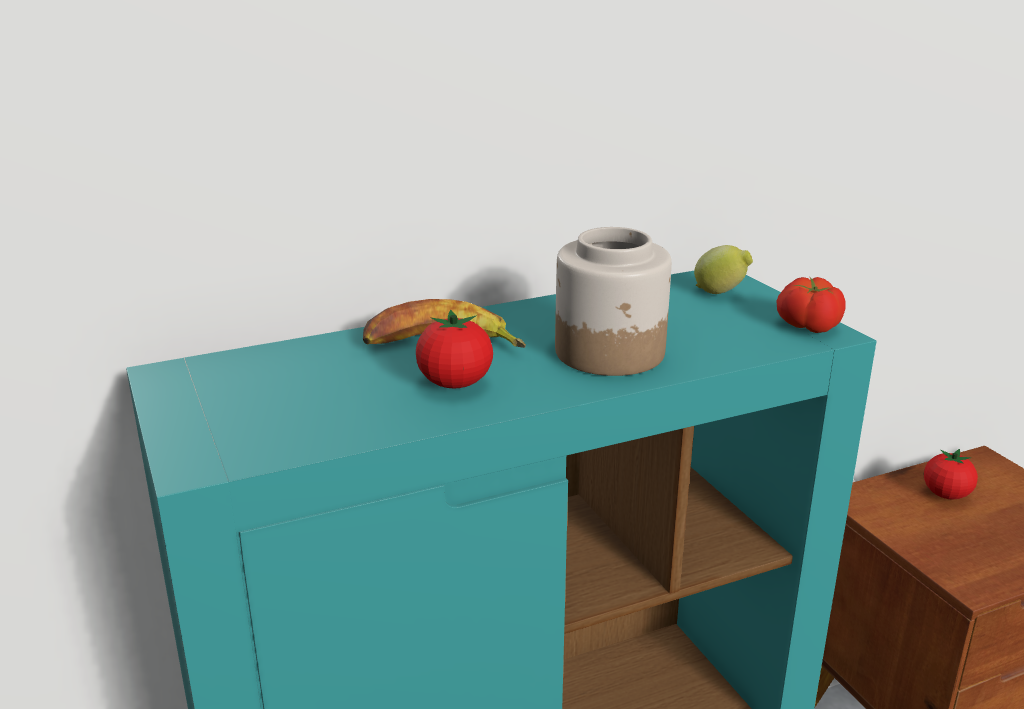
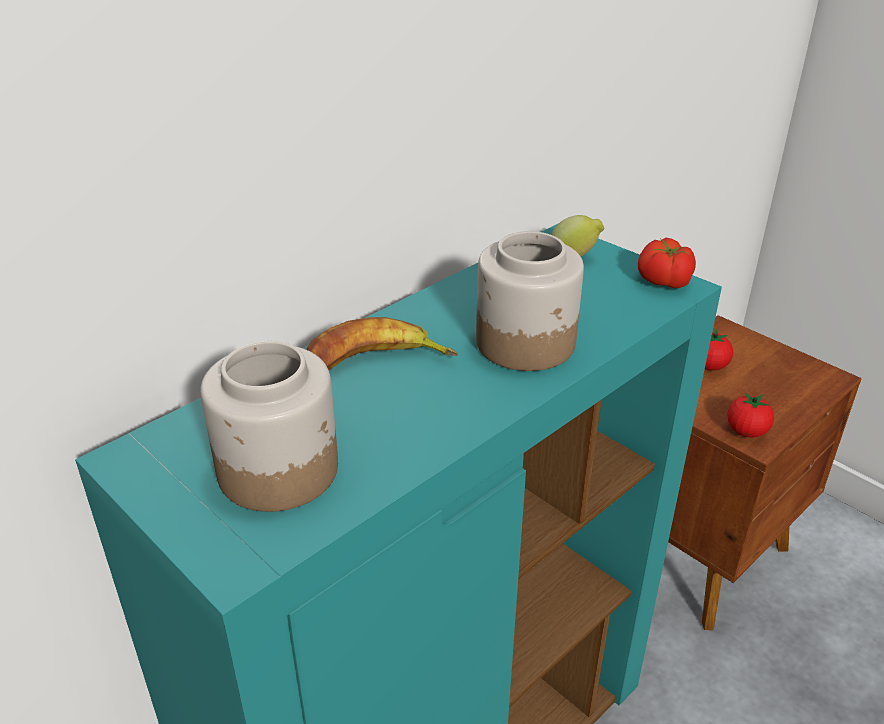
camera: 20 degrees left, 10 degrees up
tomato [416,310,493,389] -> tomato moved to [727,393,774,438]
none -> jar [200,341,338,512]

